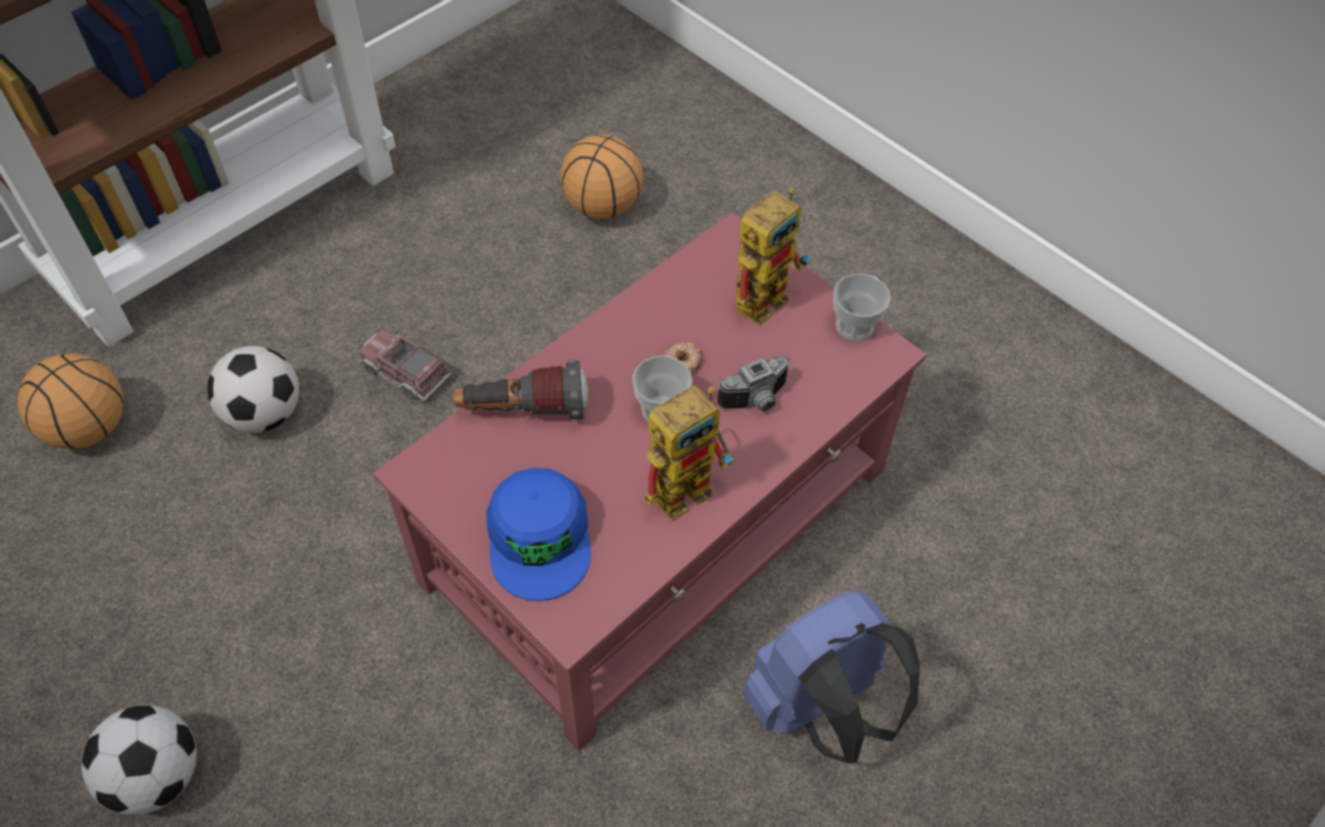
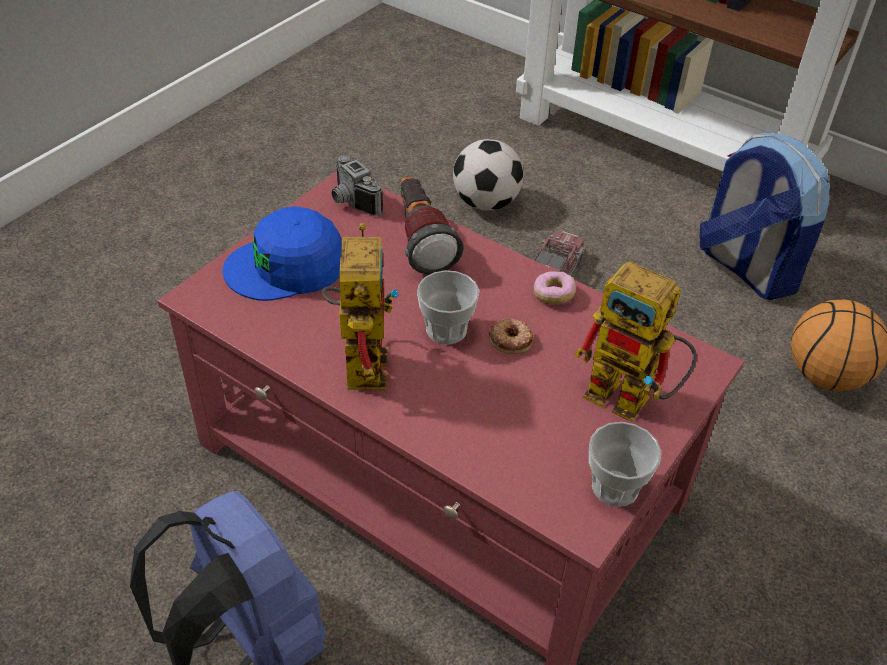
camera: 80 degrees right, 10 degrees down
basketball [17,353,123,449] -> none
football [82,705,197,815] -> none
toy robot [645,385,735,521] -> toy robot turned 135 degrees counterclockwise [322,223,398,390]
camera [717,356,790,412] -> camera moved to [331,155,383,216]
none -> donut [534,271,576,304]
none -> backpack [700,133,830,300]

